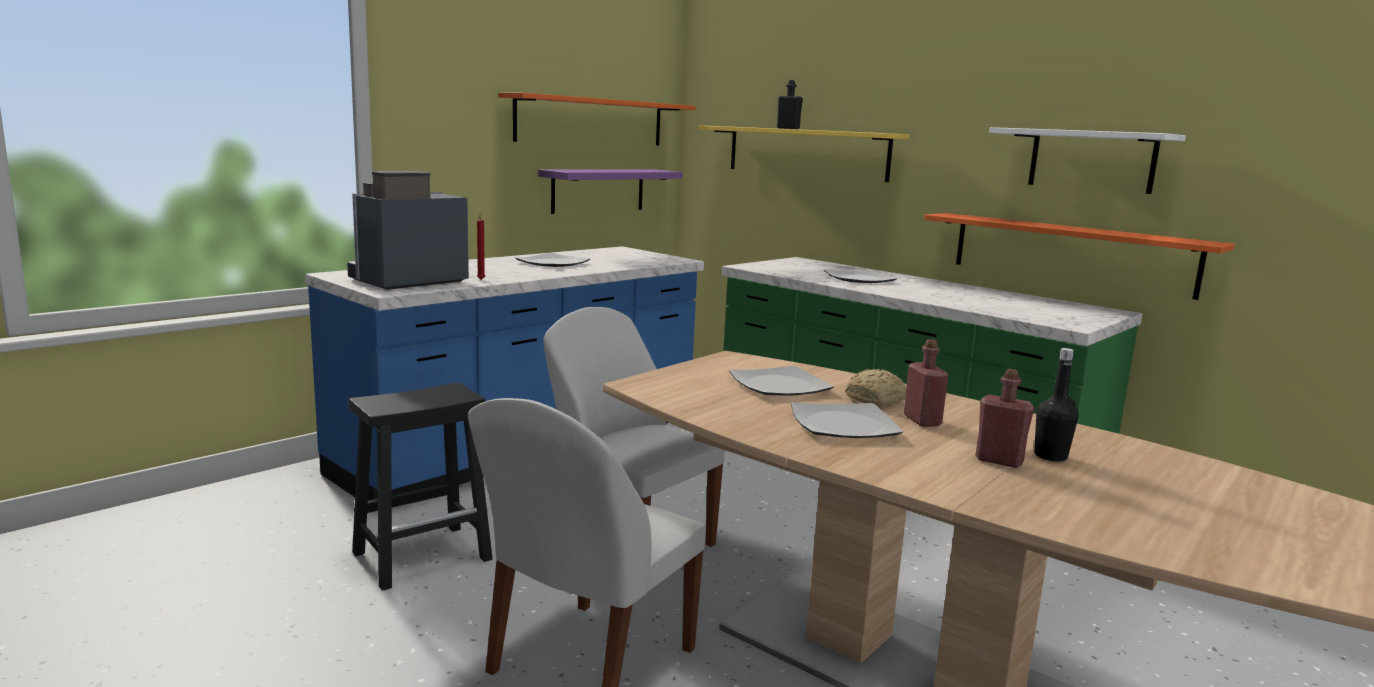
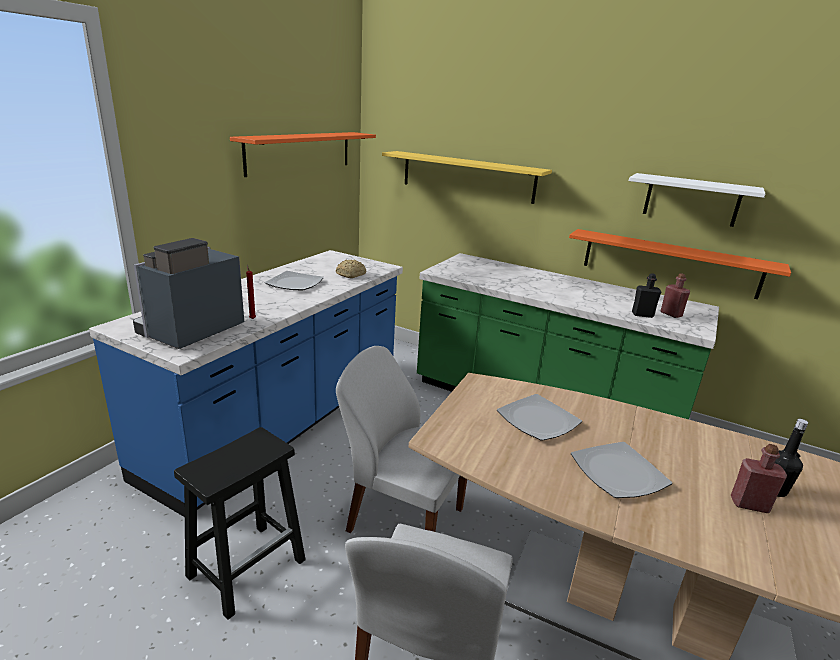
camera: 15 degrees left, 10 degrees up
purple shelf [538,169,683,214] -> none
black bottle [777,80,803,129] -> black bottle moved to [632,273,662,318]
plate [824,270,897,283] -> none
bread [845,369,906,406] -> bread moved to [336,259,366,278]
red bottle [904,339,949,427] -> red bottle moved to [661,273,690,318]

